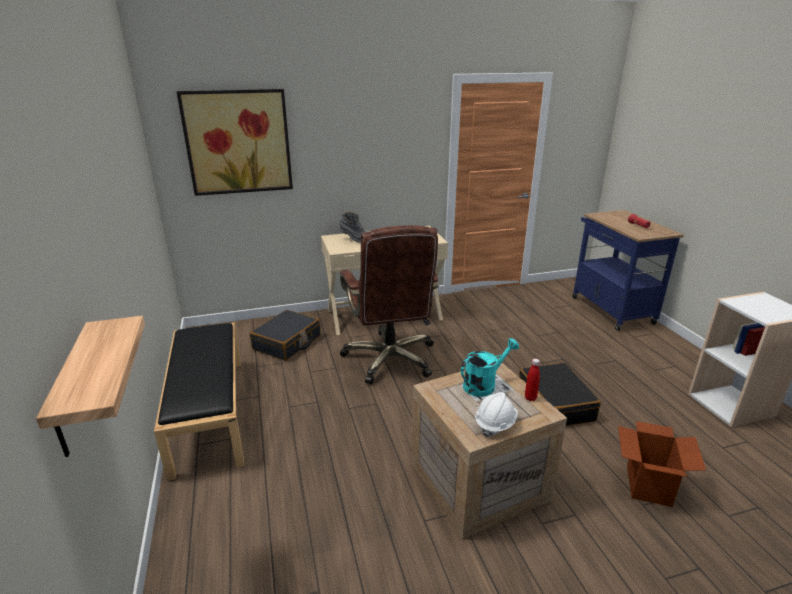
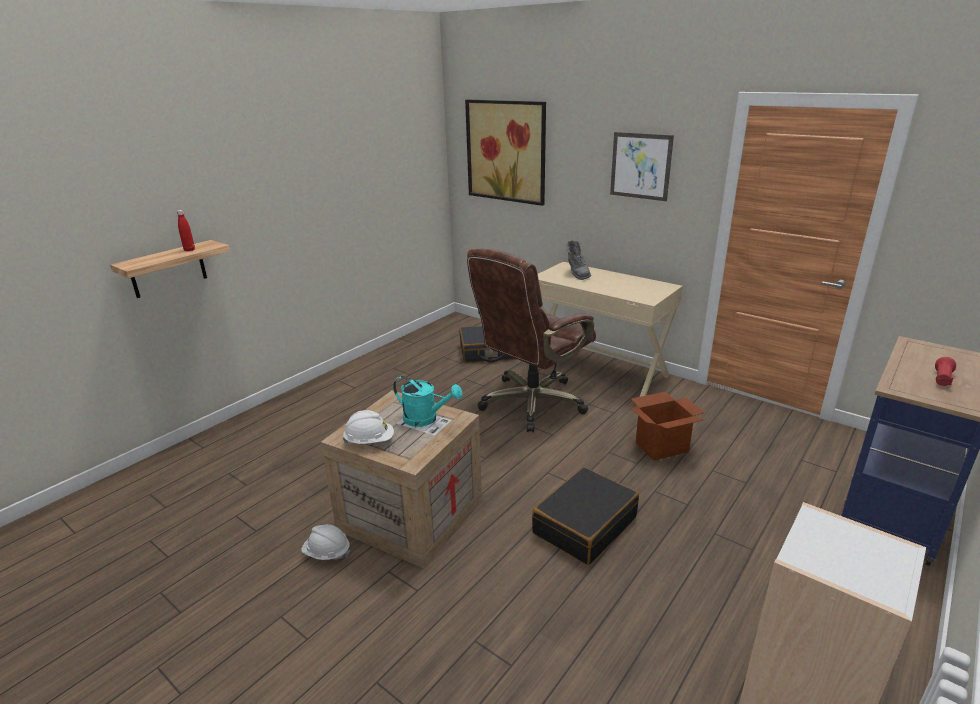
camera: 55 degrees right, 0 degrees up
black bench [154,322,244,481] -> none
red bottle [525,359,540,401] -> red bottle moved to [177,210,195,251]
cardboard box [618,421,706,507] -> cardboard box moved to [629,391,705,461]
none -> white hard hat [301,524,350,560]
none -> picture [610,132,674,201]

